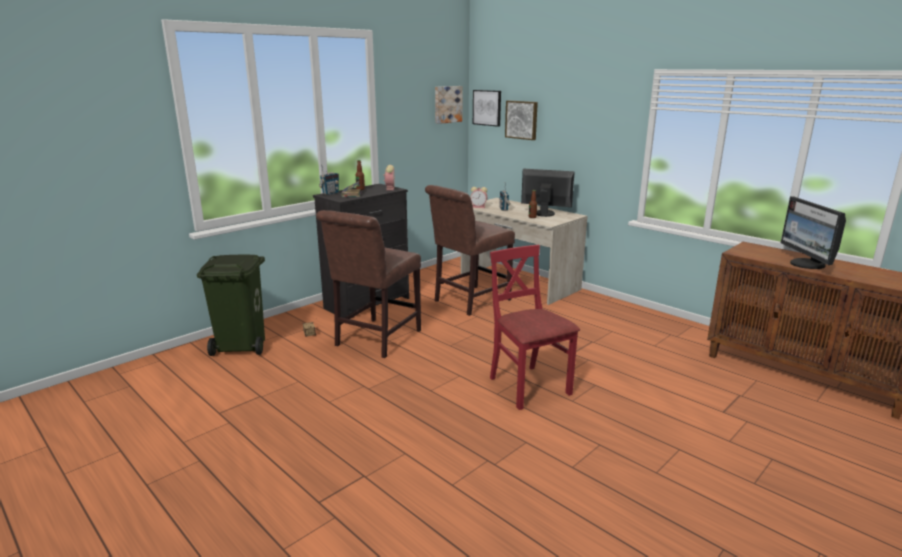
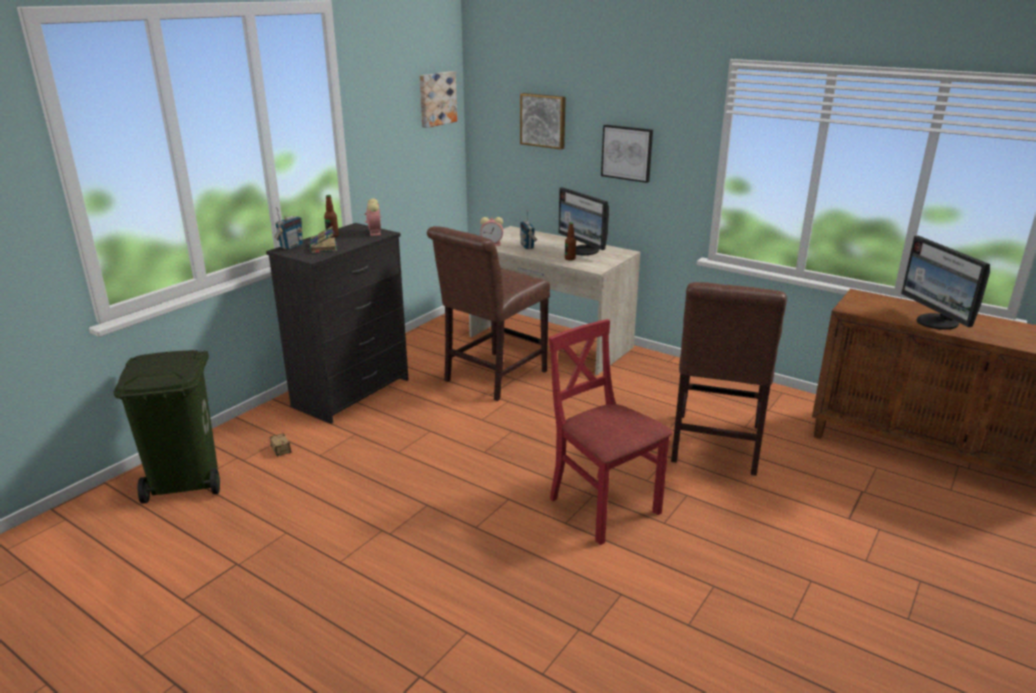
camera: 10 degrees left, 5 degrees up
brown chair [316,210,421,358] -> brown chair moved to [671,282,787,476]
picture [473,90,501,127] -> picture moved to [601,125,653,183]
monitor [521,168,575,217] -> monitor turned 135 degrees counterclockwise [558,187,609,255]

